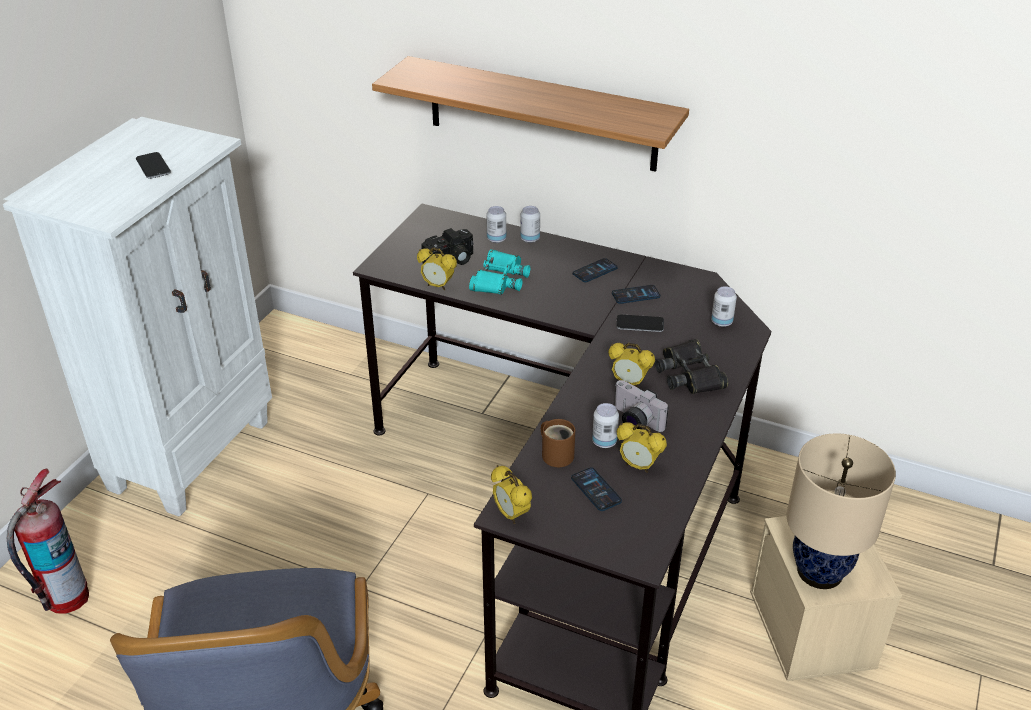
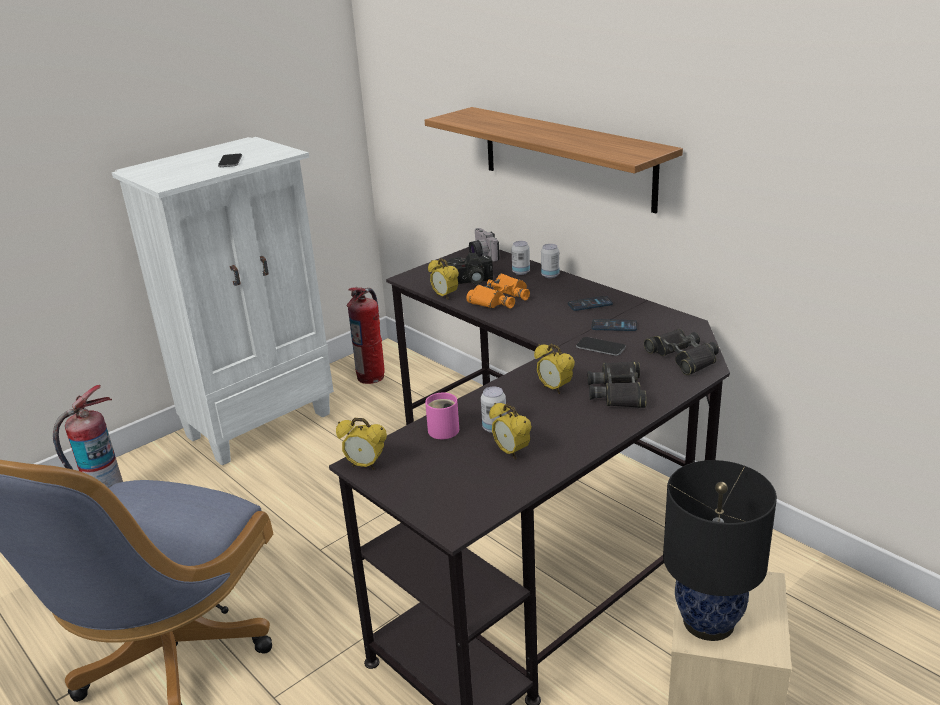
camera: 25 degrees right, 10 degrees down
turquoise binoculars [469,249,530,294] -> orange binoculars [466,274,530,309]
alarm clock [491,465,532,524] -> alarm clock turned 60 degrees counterclockwise [336,418,387,470]
brown mug [541,419,575,467] -> pink mug [425,393,459,439]
phone [571,468,622,511] -> none
camera [615,380,669,432] -> camera moved to [469,228,500,261]
can [711,286,737,327] -> black binoculars [644,329,719,375]
beige table lamp [787,433,896,589] -> black table lamp [663,460,777,641]
none -> fire extinguisher [346,287,385,384]

